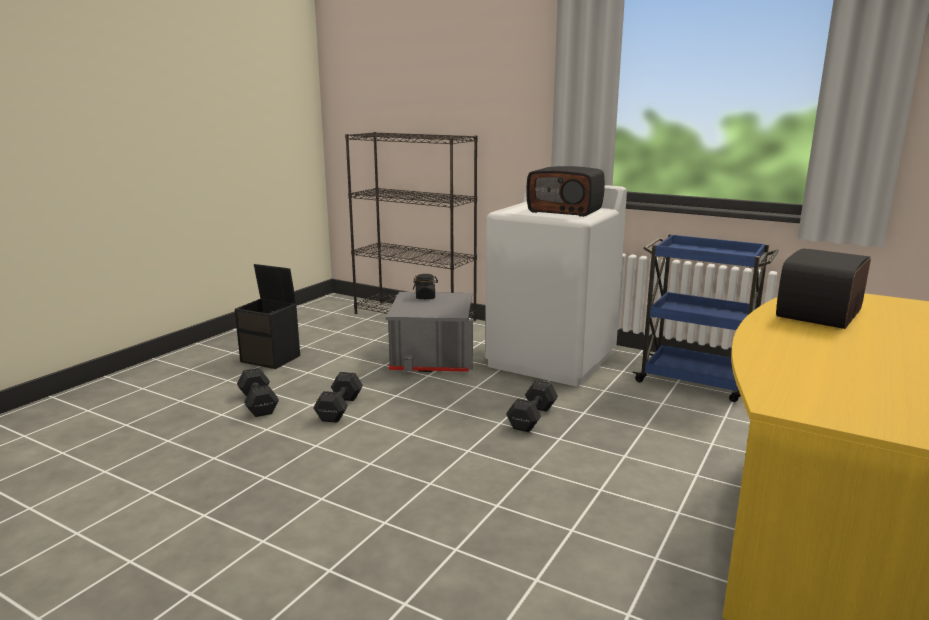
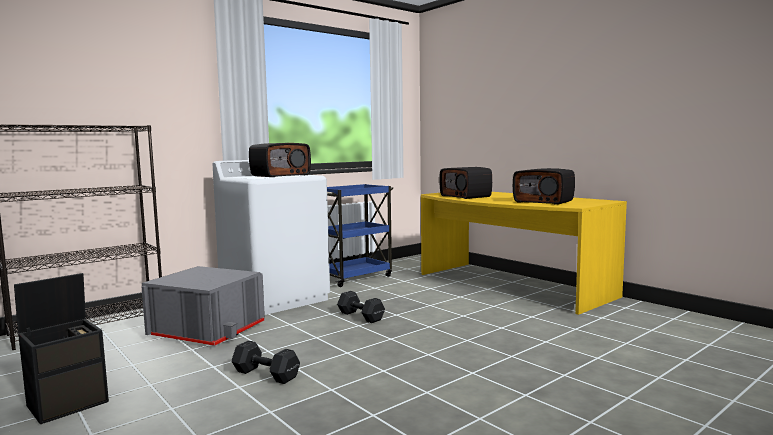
camera: 70 degrees left, 10 degrees down
black dumbbell [237,368,279,417] -> none
black jar [413,274,438,299] -> none
none -> radio [513,168,575,205]

